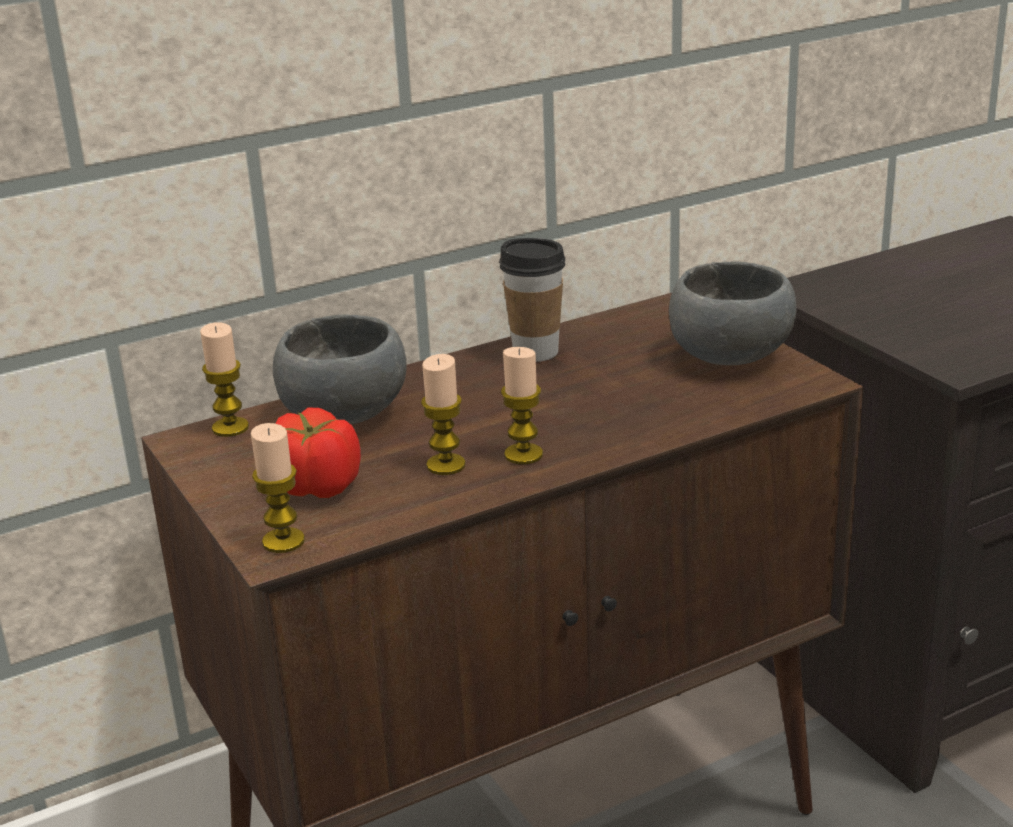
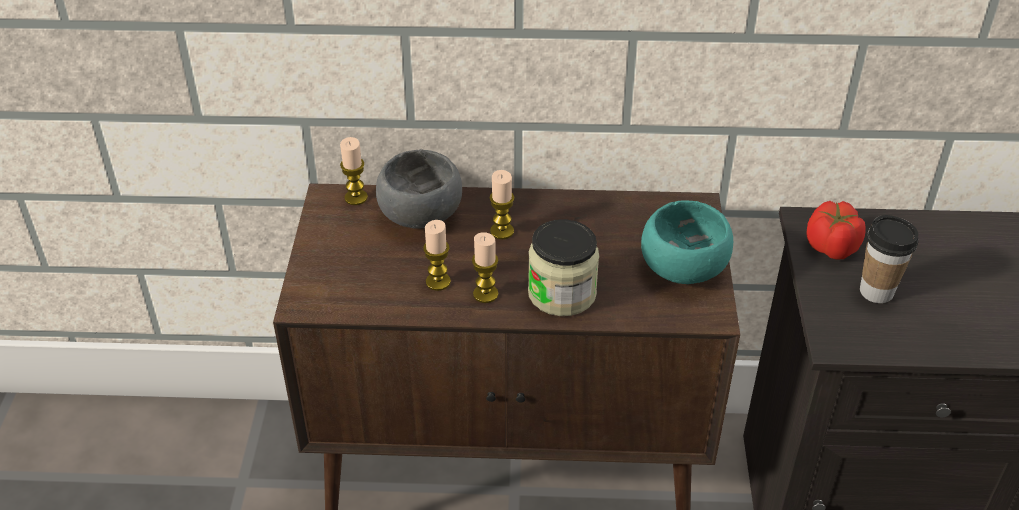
camera: 30 degrees right, 15 degrees up
candle [251,423,305,553] -> candle moved to [490,170,514,239]
tomato [275,407,361,498] -> tomato moved to [806,201,866,260]
cup [499,238,565,362] -> cup moved to [860,215,919,303]
grey bowl [669,261,797,365] -> turquoise bowl [641,200,733,284]
none -> jar [528,219,599,316]

